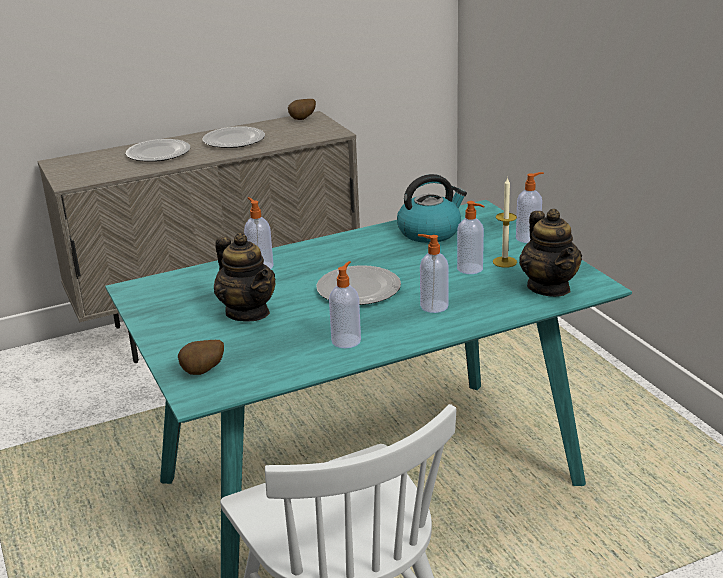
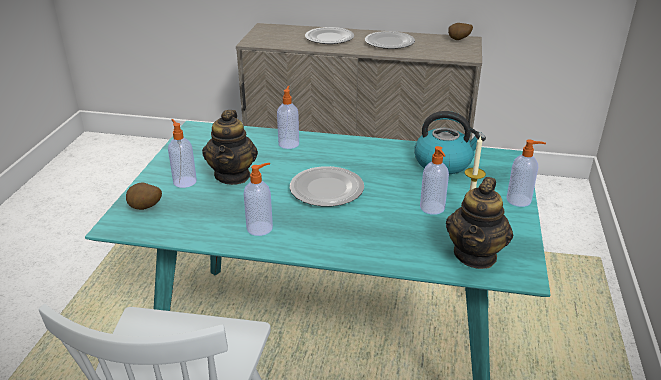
camera: 35 degrees right, 5 degrees up
soap dispenser [418,234,448,313] -> soap dispenser moved to [168,119,197,188]

